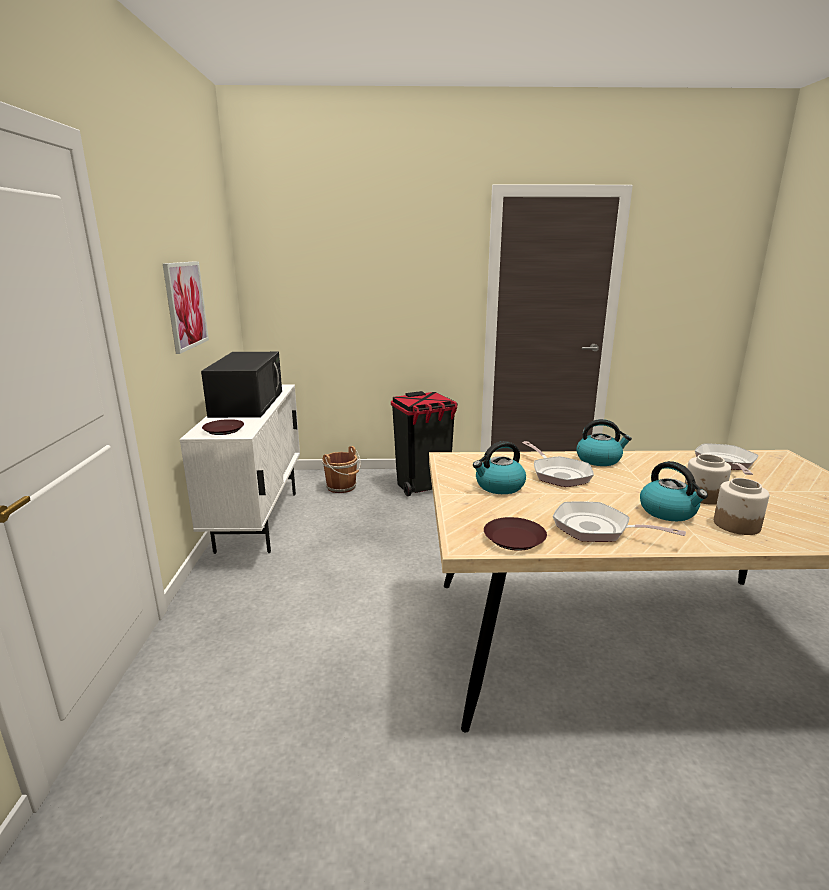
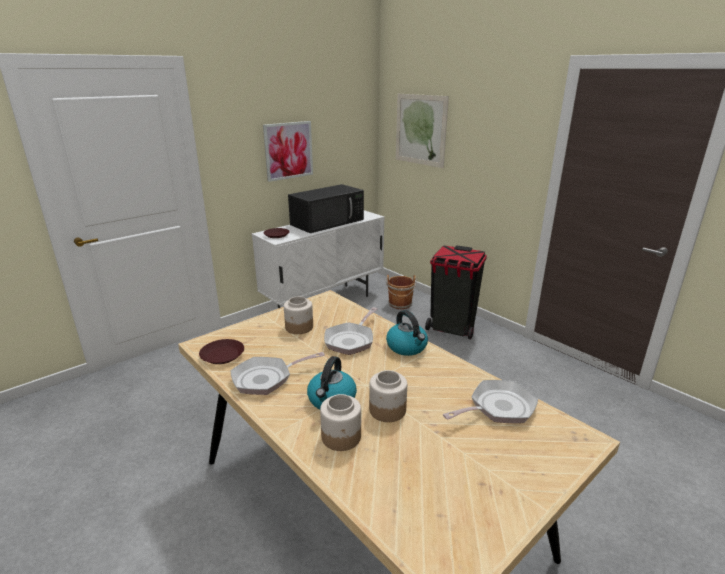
camera: 50 degrees right, 5 degrees up
kettle [473,441,526,494] -> jar [284,296,313,334]
frying pan [553,501,686,542] -> frying pan turned 105 degrees counterclockwise [231,352,325,395]
none -> picture [396,94,449,168]

